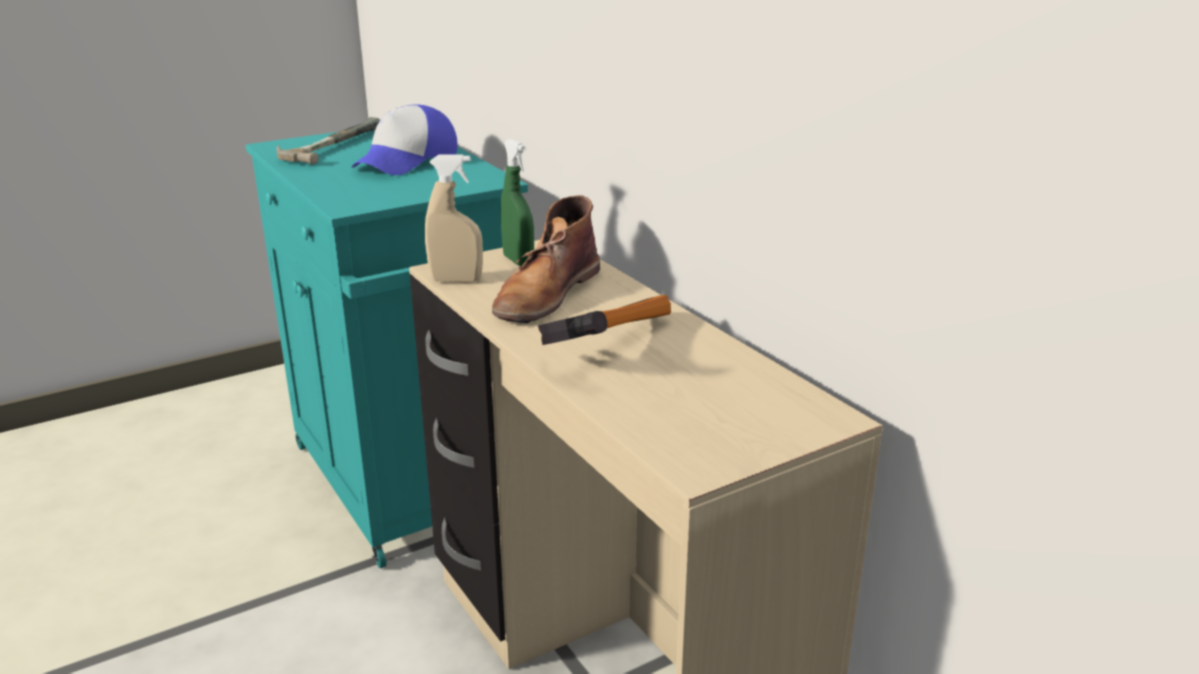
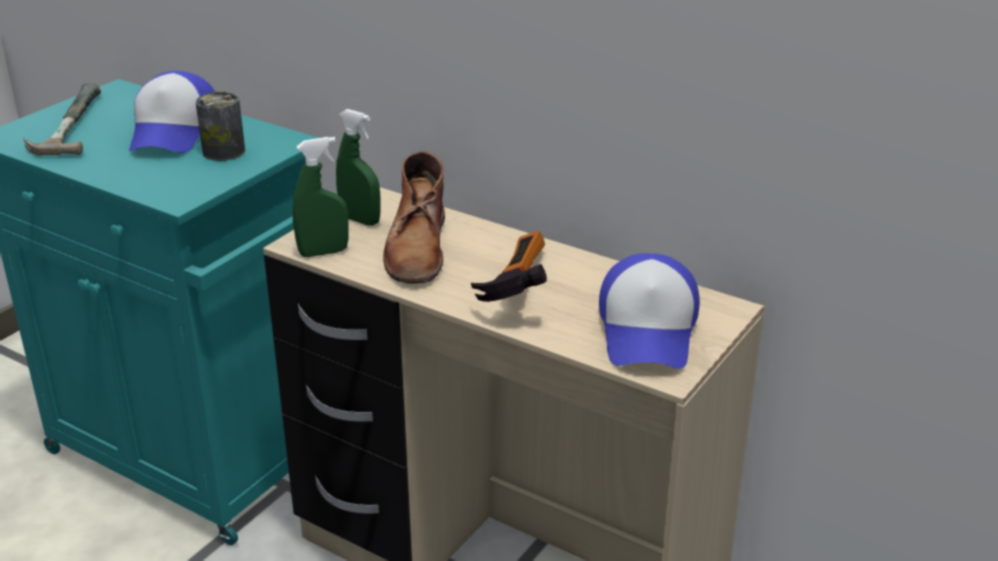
camera: 25 degrees left, 5 degrees up
beige spray bottle [425,154,483,283] -> green spray bottle [293,137,348,257]
none -> can [196,92,245,161]
none -> cap [599,253,700,369]

